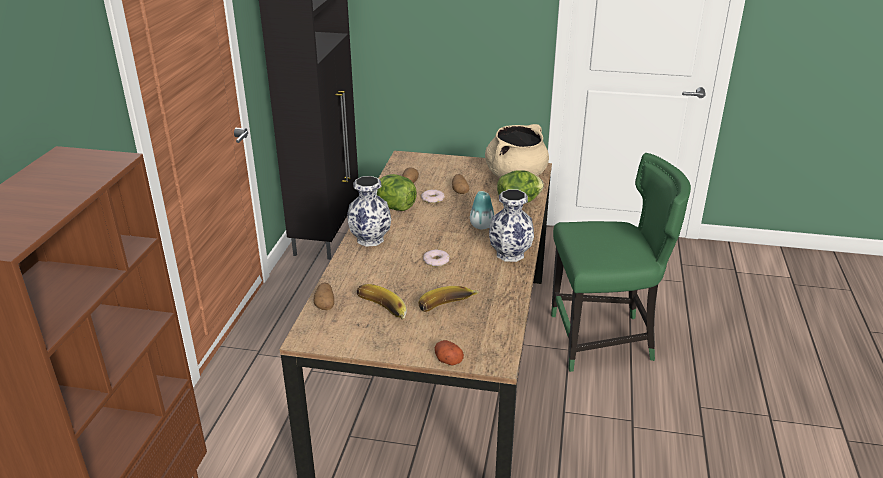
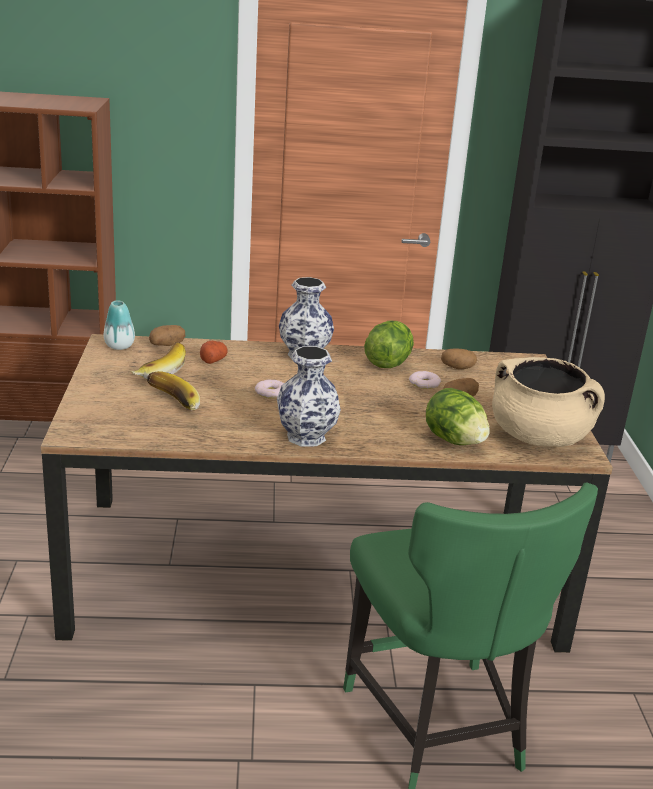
camera: 75 degrees right, 5 degrees down
potato [435,340,464,366] -> potato moved to [200,341,227,364]
vase [470,191,494,229] -> vase moved to [104,300,135,350]

